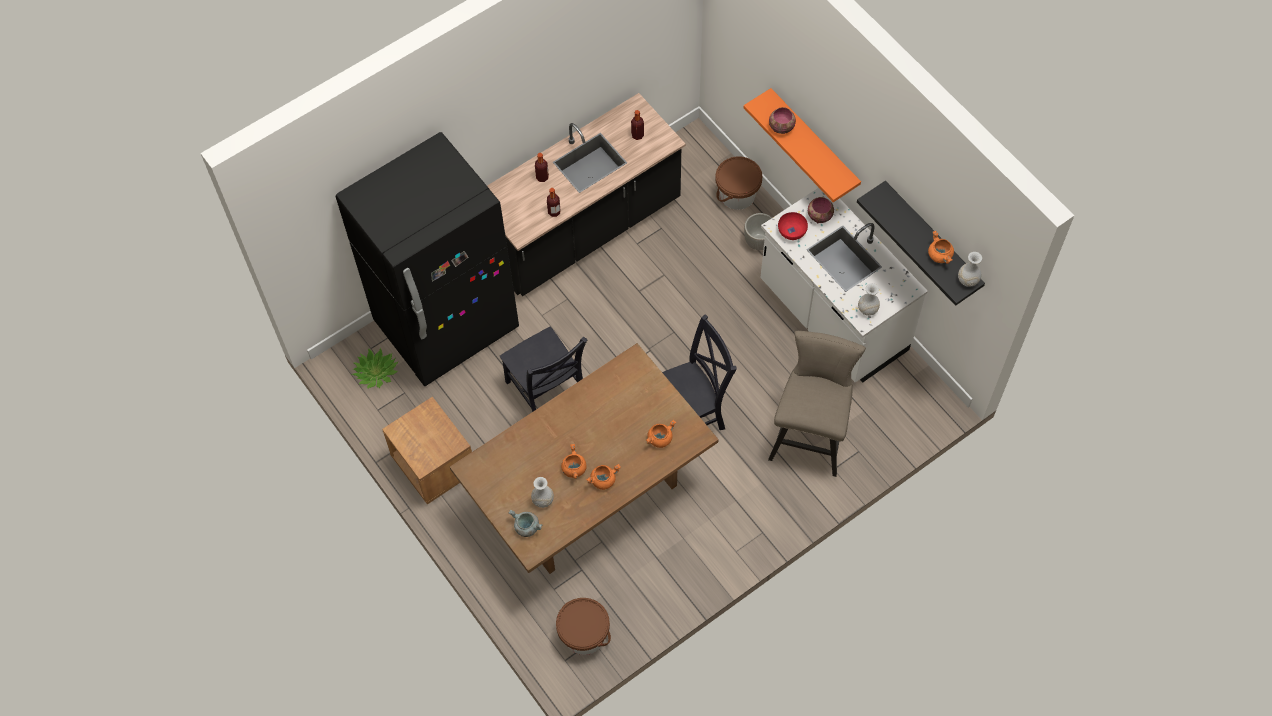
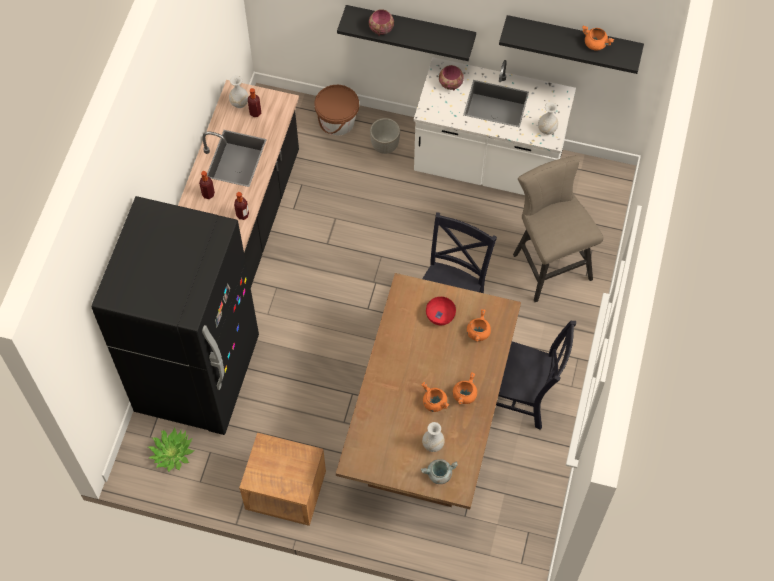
camera: 40 degrees left, 0 degrees up
black chair [500,326,587,412] -> black chair moved to [496,321,576,430]
brown bucket [556,598,611,655] -> none
orange shelf [744,88,861,202] -> black shelf [337,5,476,61]
red bowl [778,212,808,240] -> red bowl moved to [426,297,456,325]
white vase [958,252,982,287] -> white vase moved to [229,75,249,108]

